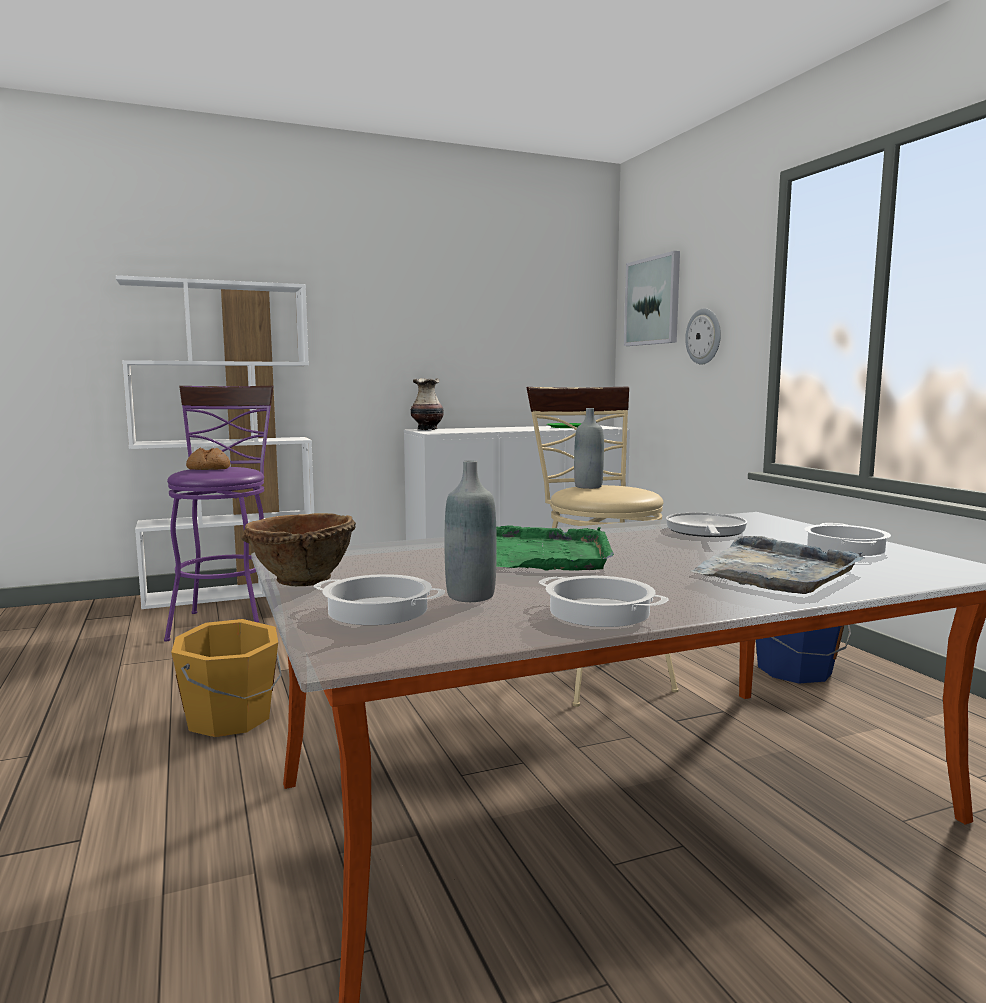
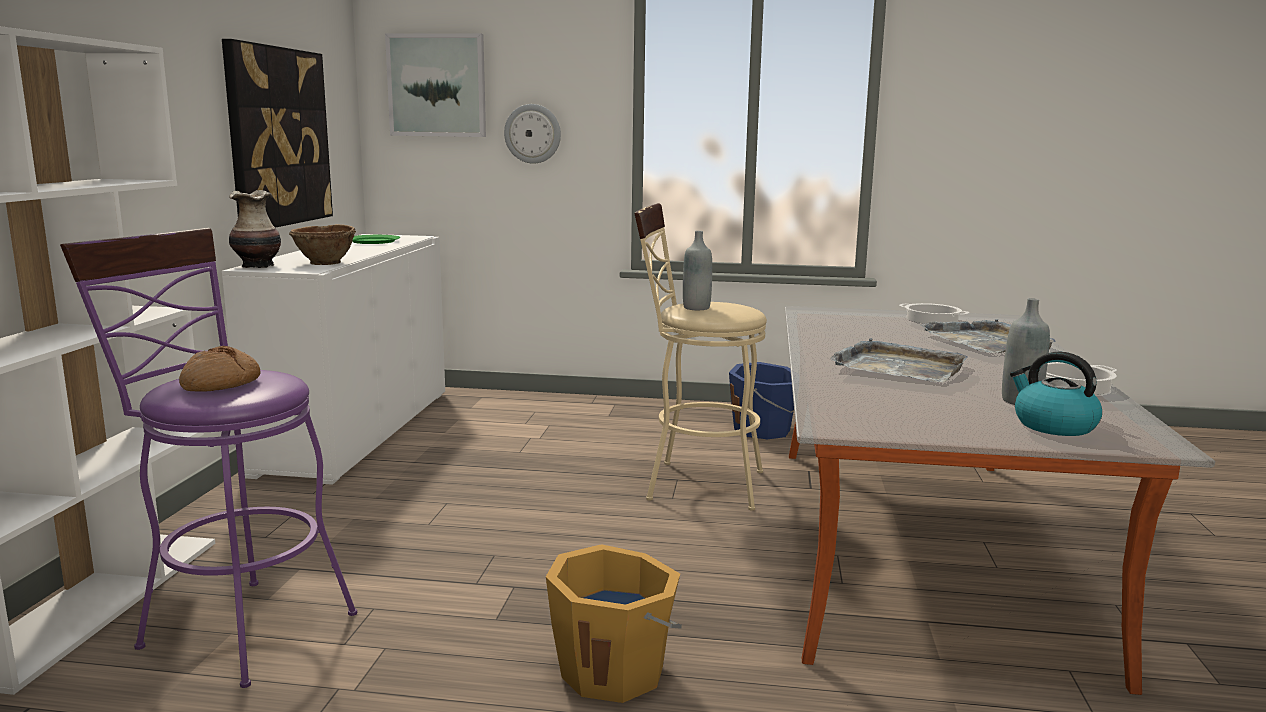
camera: 60 degrees left, 5 degrees up
brown bowl [241,513,356,586] -> brown bowl moved to [289,224,356,265]
cooking pot [313,574,445,625] -> kettle [1010,352,1102,436]
green tray [496,525,614,571] -> grey tray [830,338,968,382]
frying pan [666,513,747,537] -> none
none -> picture [222,39,333,228]

